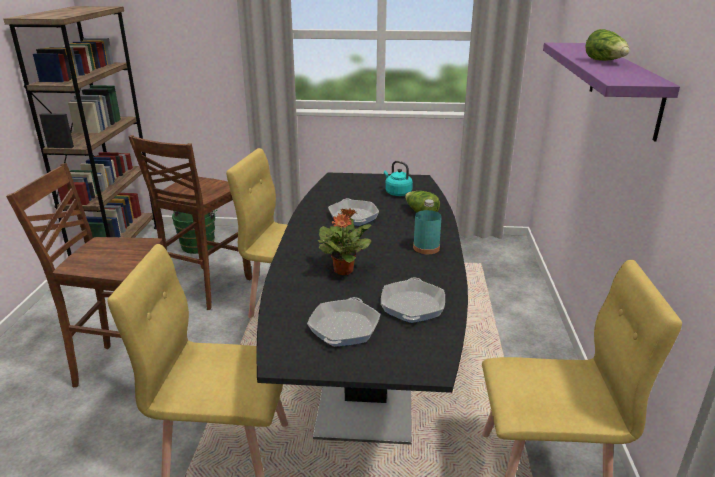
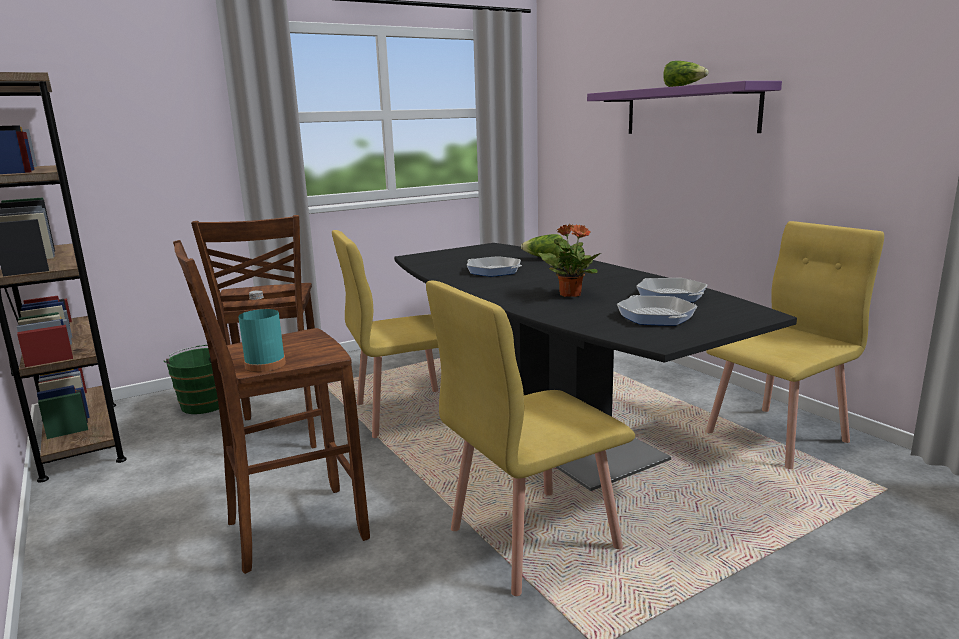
camera: 35 degrees left, 10 degrees down
turquoise kettle [384,161,413,196] -> none
turquoise bottle [413,199,442,254] -> turquoise bottle moved to [238,290,286,372]

